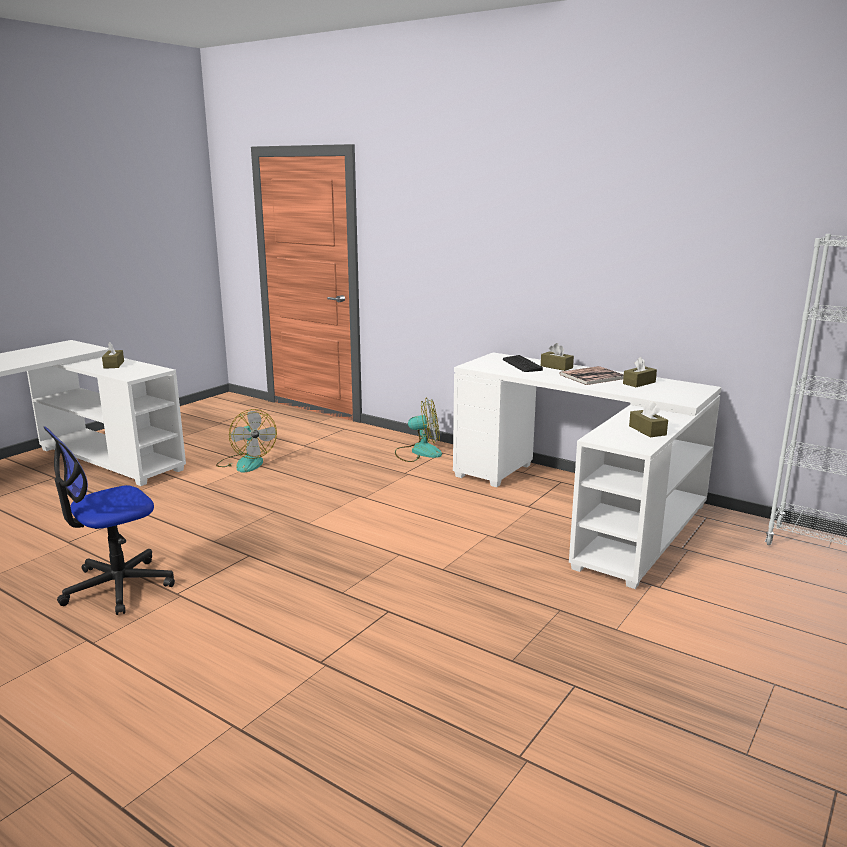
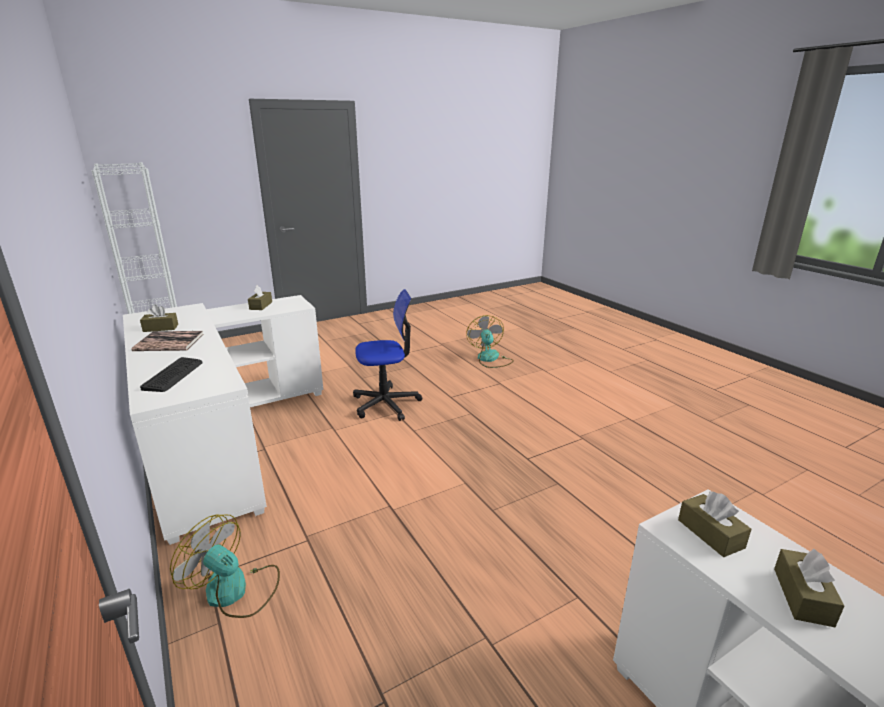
camera: 155 degrees left, 5 degrees up
office chair [44,427,175,615] -> office chair moved to [353,289,422,421]
fan [216,409,277,472] -> fan moved to [466,315,514,368]
brown tissue box [541,343,574,371] -> brown tissue box moved to [678,491,751,557]

